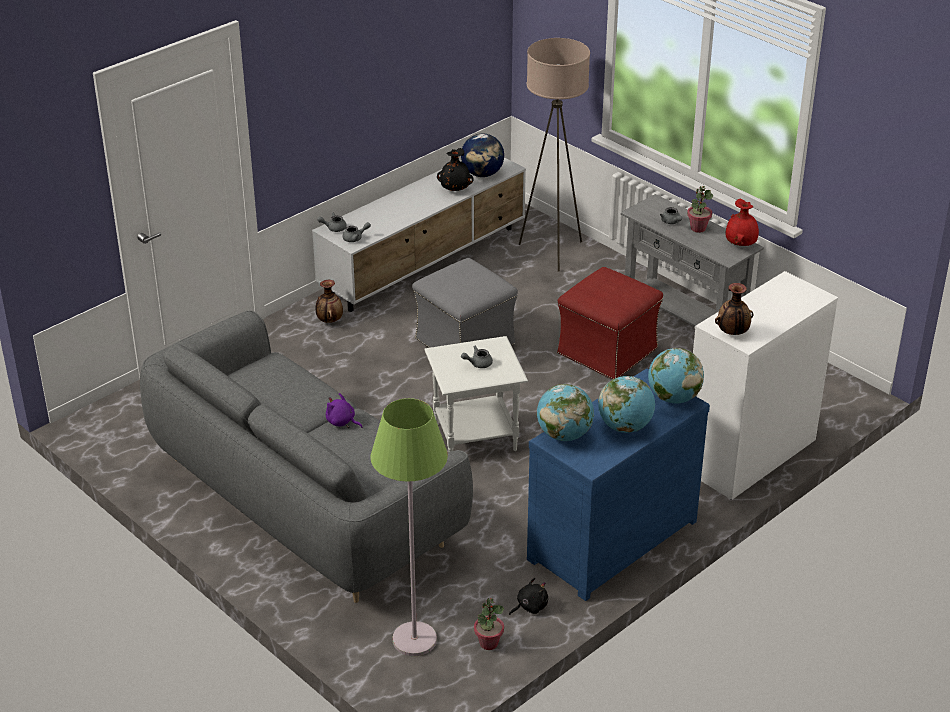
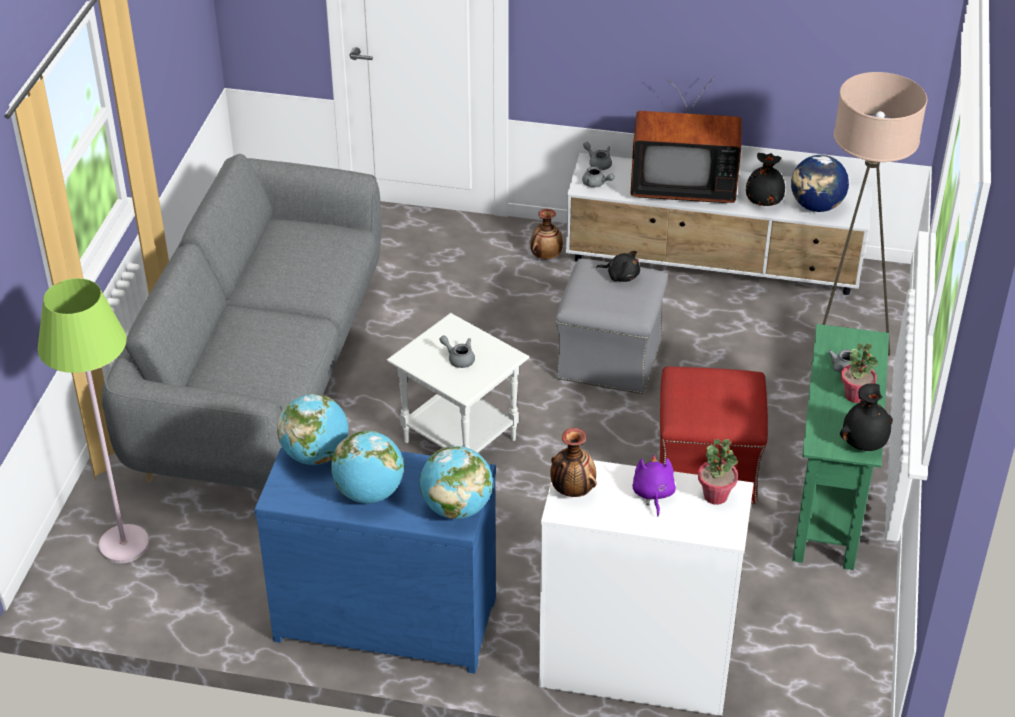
camera: 55 degrees right, 5 degrees up
purple plush toy [326,393,362,428] -> purple plush toy moved to [632,454,676,516]
potted plant [474,598,504,650] -> potted plant moved to [698,439,738,505]
black plush toy [509,578,548,615] -> black plush toy moved to [596,251,640,282]
grey console table [621,194,764,327] -> green console table [792,324,889,570]
red vase [726,199,759,246] -> black vase [840,383,893,451]
none -> television [631,76,742,203]

